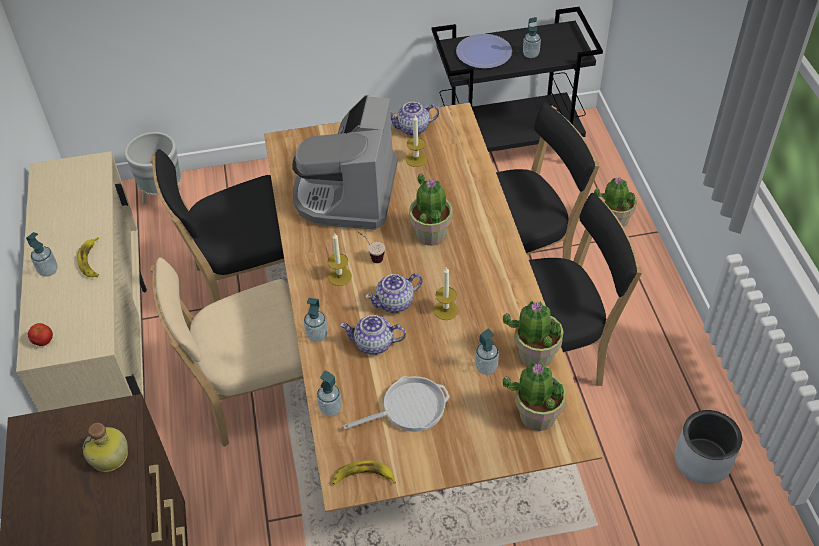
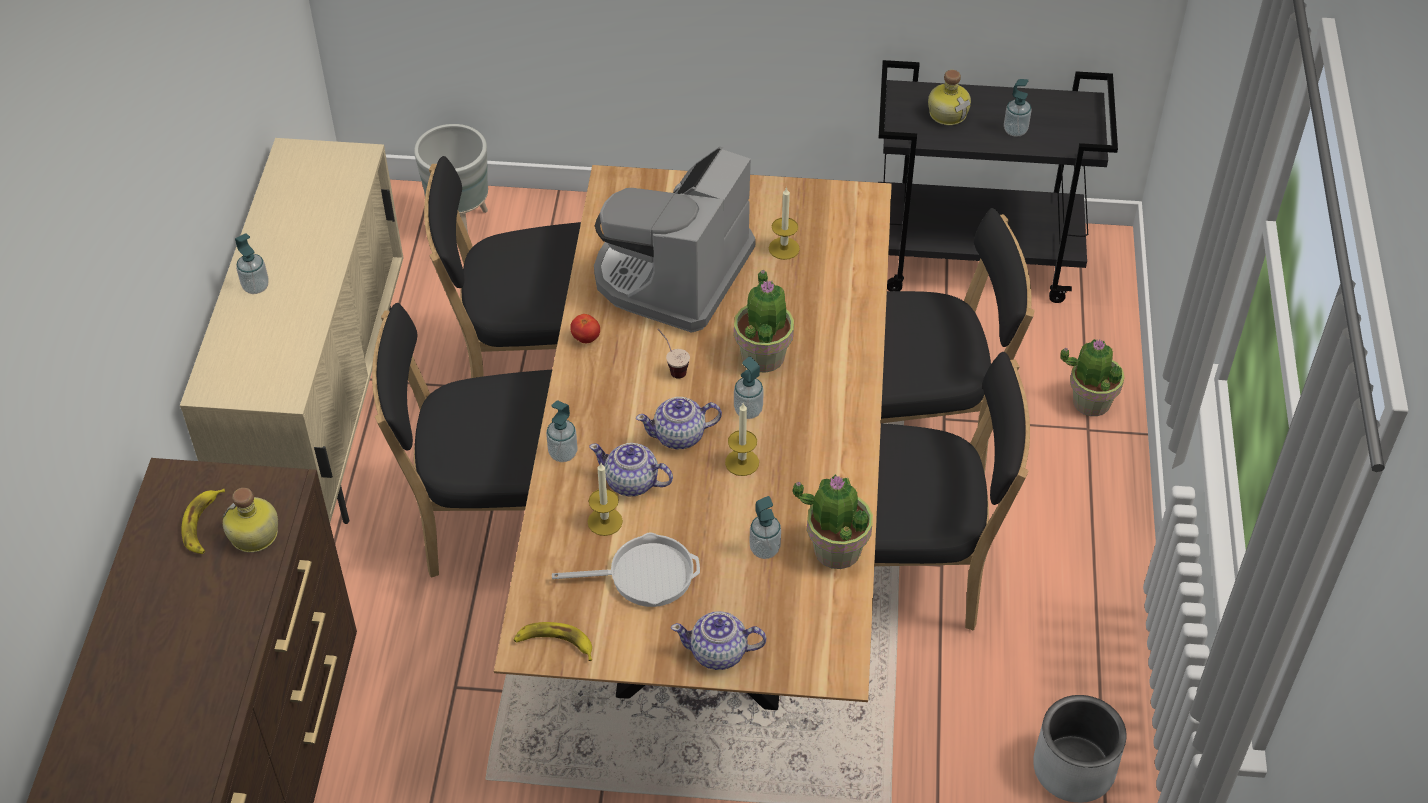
camera: 15 degrees right, 0 degrees up
tomato [28,323,53,346] -> tomato moved to [570,314,600,343]
banana [77,237,99,277] -> banana moved to [182,489,225,554]
beige chair [150,257,304,447] -> black chair [372,303,552,578]
soap dispenser [317,371,342,417] -> soap dispenser moved to [734,357,764,419]
candle [328,232,352,286] -> candle moved to [587,463,623,536]
teapot [391,102,439,136] -> teapot moved to [671,611,766,670]
plate [456,34,512,69] -> bottle [928,70,971,125]
potted plant [502,363,566,431] -> none

